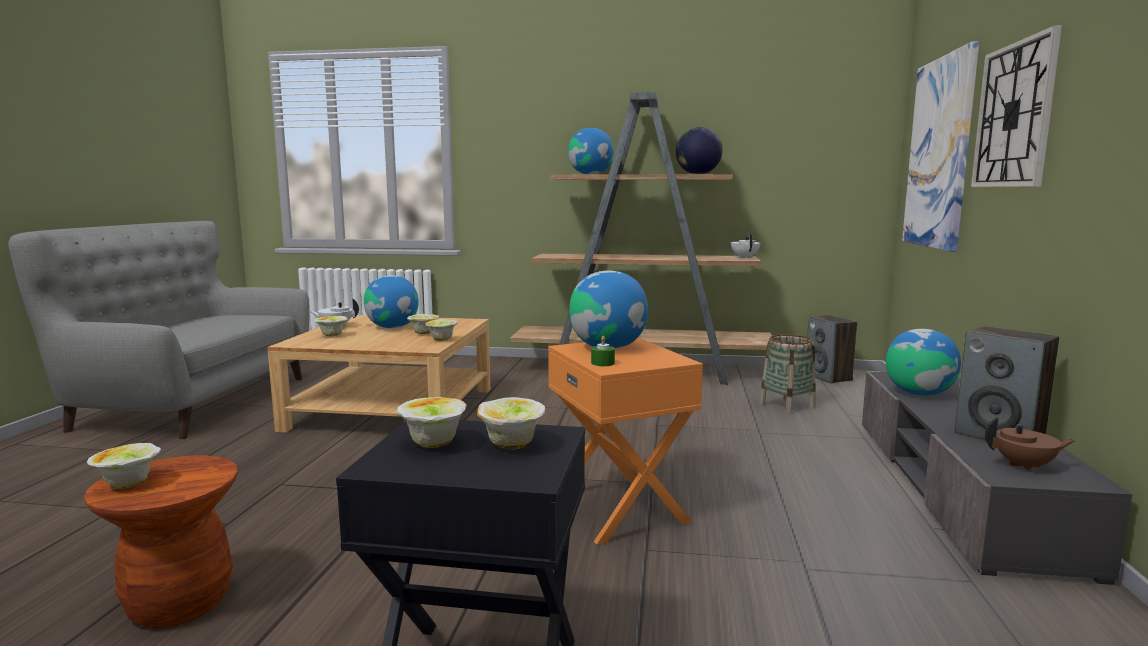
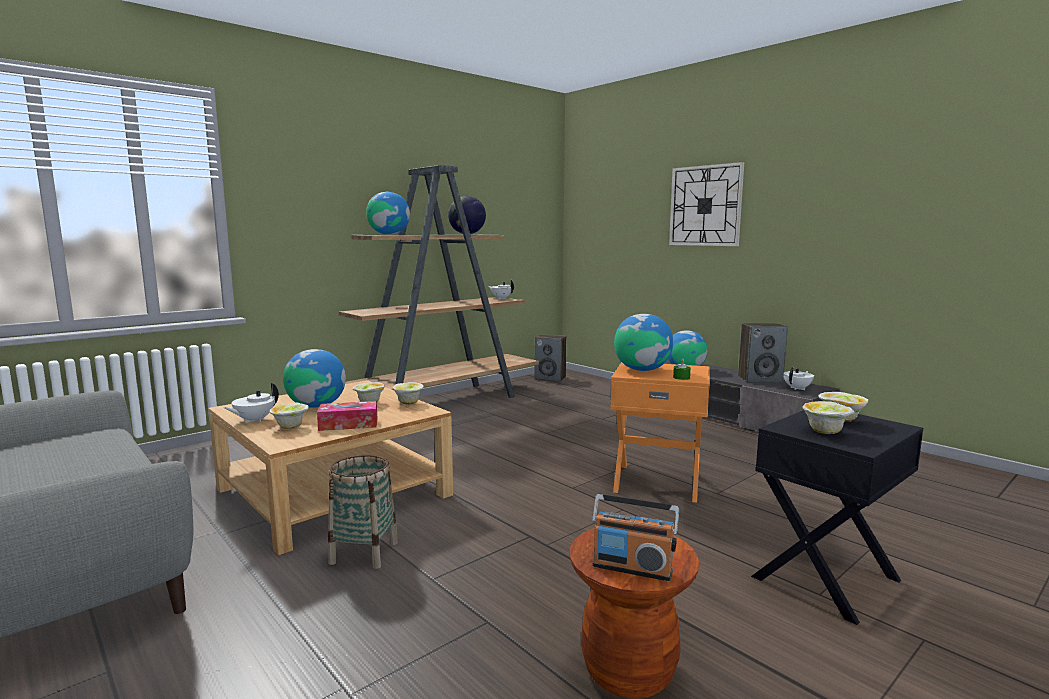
camera: 50 degrees left, 0 degrees up
bowl [87,443,161,489] -> radio [592,494,679,581]
basket [759,334,816,414] -> basket moved to [328,455,398,569]
picture [902,41,979,252] -> none
brown teapot [985,417,1076,472] -> white teapot [783,367,814,390]
none -> tissue box [317,401,378,431]

